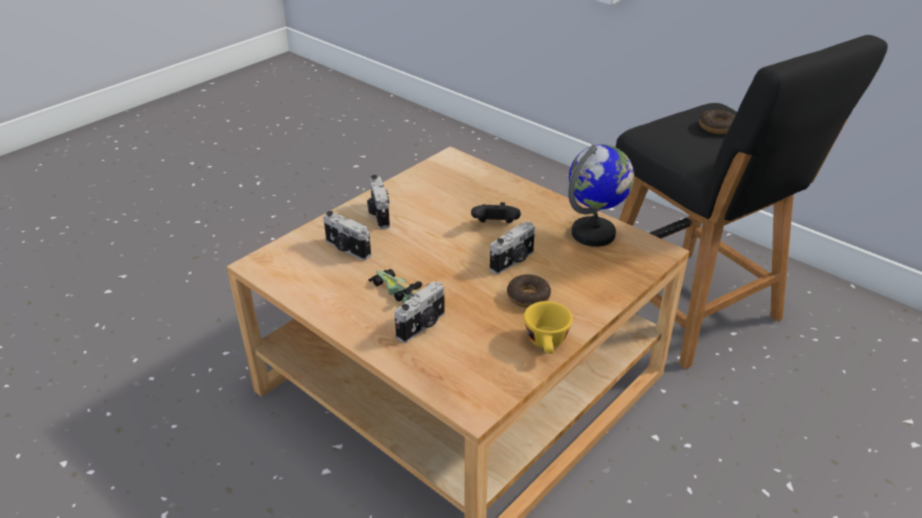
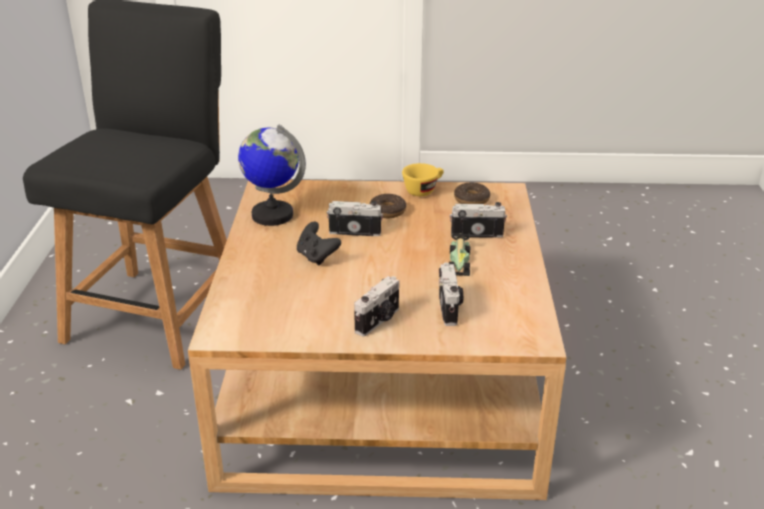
camera: 130 degrees left, 5 degrees down
donut [699,110,735,134] -> donut moved to [454,182,490,204]

